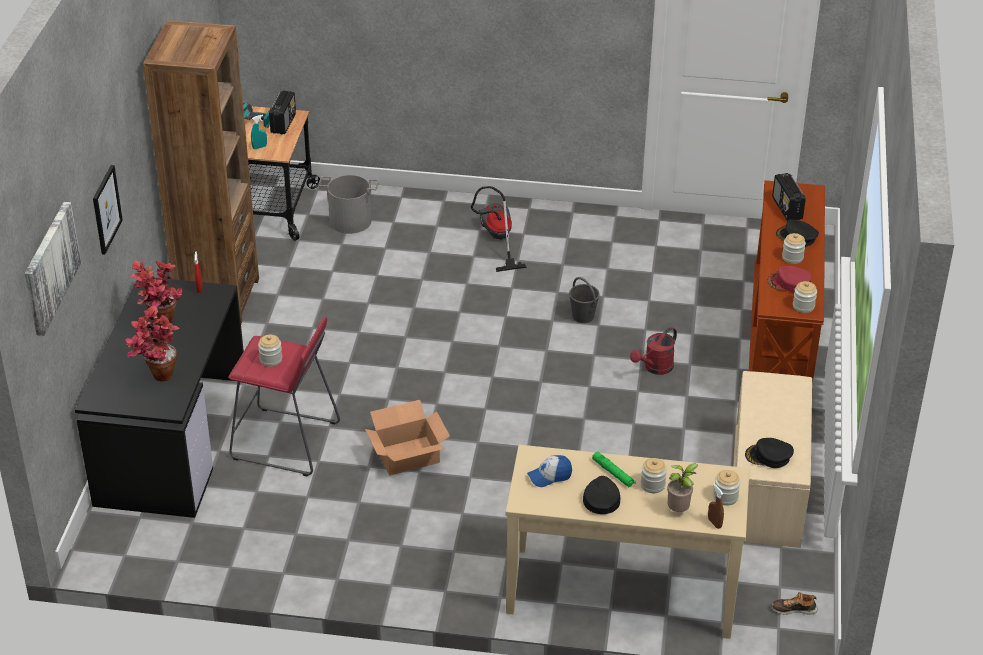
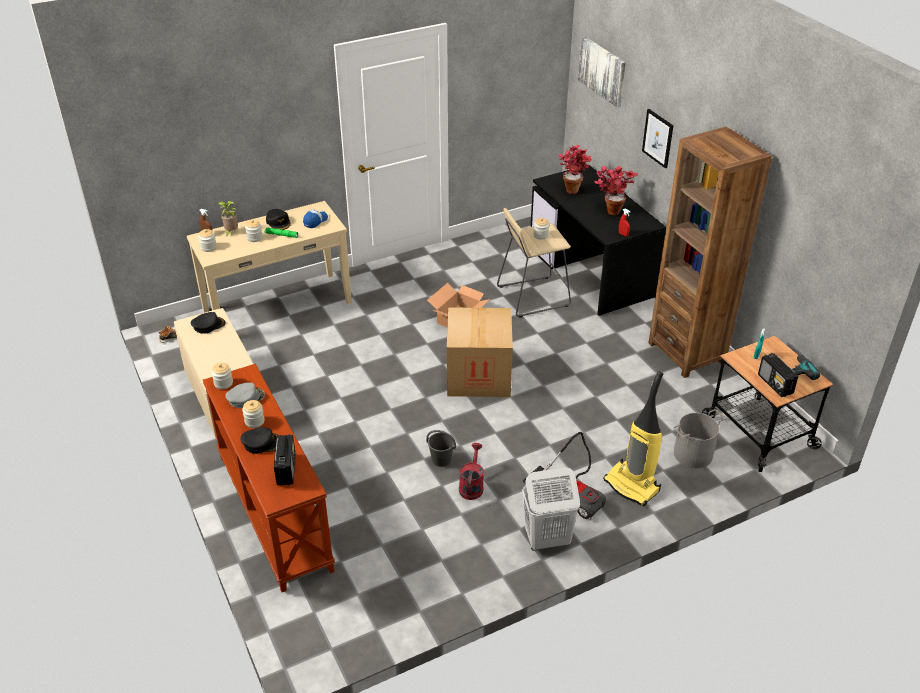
camera: 145 degrees right, 0 degrees up
red stool [228,317,340,477] -> beige stool [497,208,571,318]
red watering can [630,327,677,375] -> red watering can moved to [459,443,484,500]
red cap [767,266,812,292] -> grey cap [225,383,265,408]
radio [772,173,806,221] -> radio turned 45 degrees clockwise [274,434,296,486]
none -> cardboard box [447,307,513,397]
none -> white laundry basket [522,467,580,550]
none -> vacuum cleaner [603,371,664,506]

